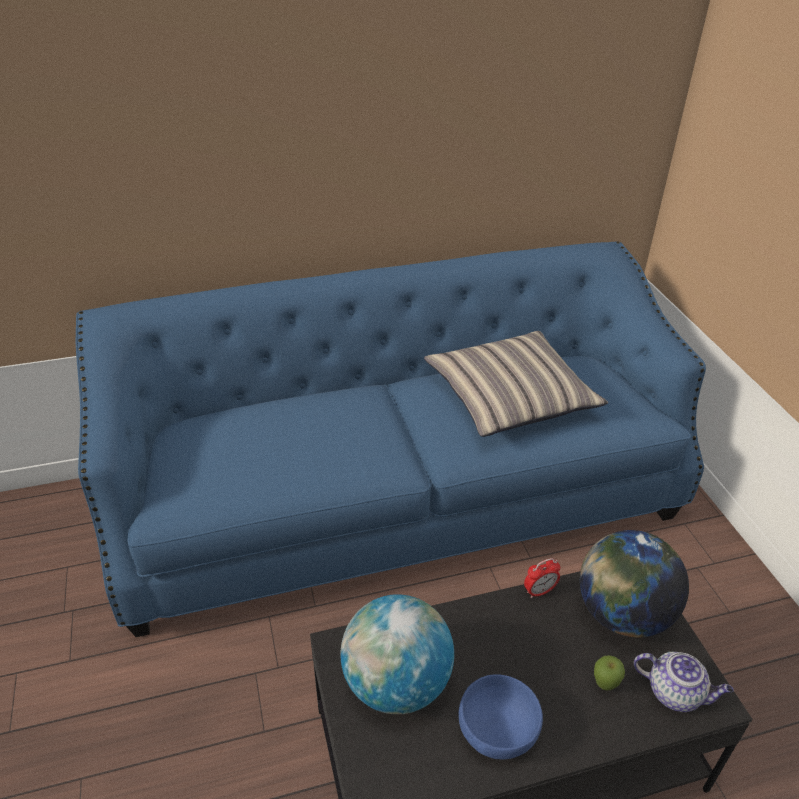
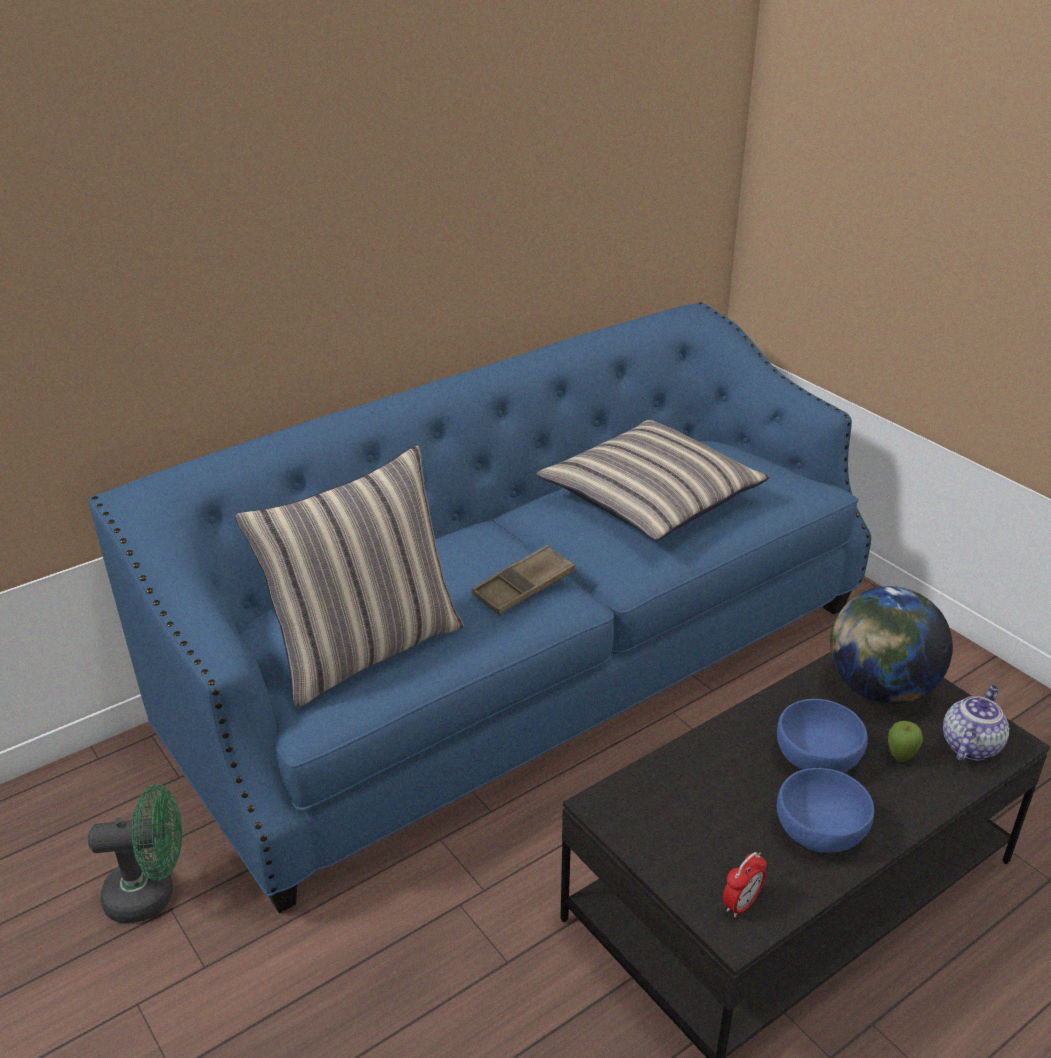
camera: 20 degrees left, 5 degrees down
globe [341,594,454,714] -> none
alarm clock [524,558,560,598] -> alarm clock moved to [723,852,767,918]
teapot [634,652,734,712] -> teapot turned 60 degrees counterclockwise [943,685,1009,761]
none -> green fan [88,784,182,923]
none -> pillow [235,445,464,707]
none -> brown tray [472,545,575,615]
none -> blue bowl [777,699,868,773]

